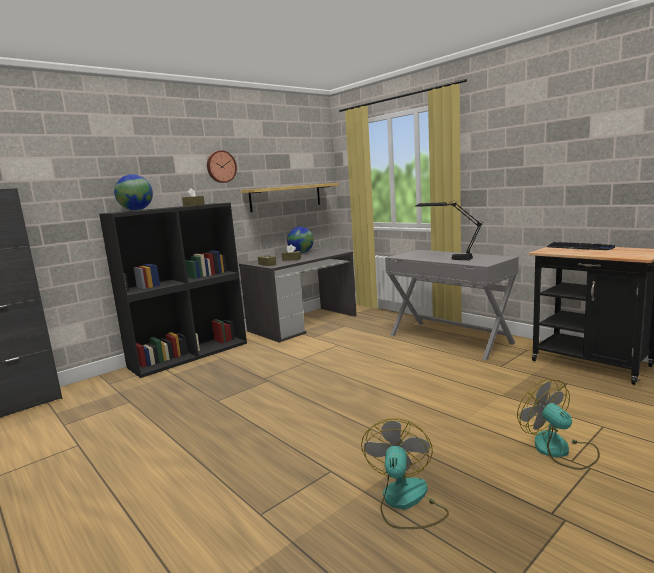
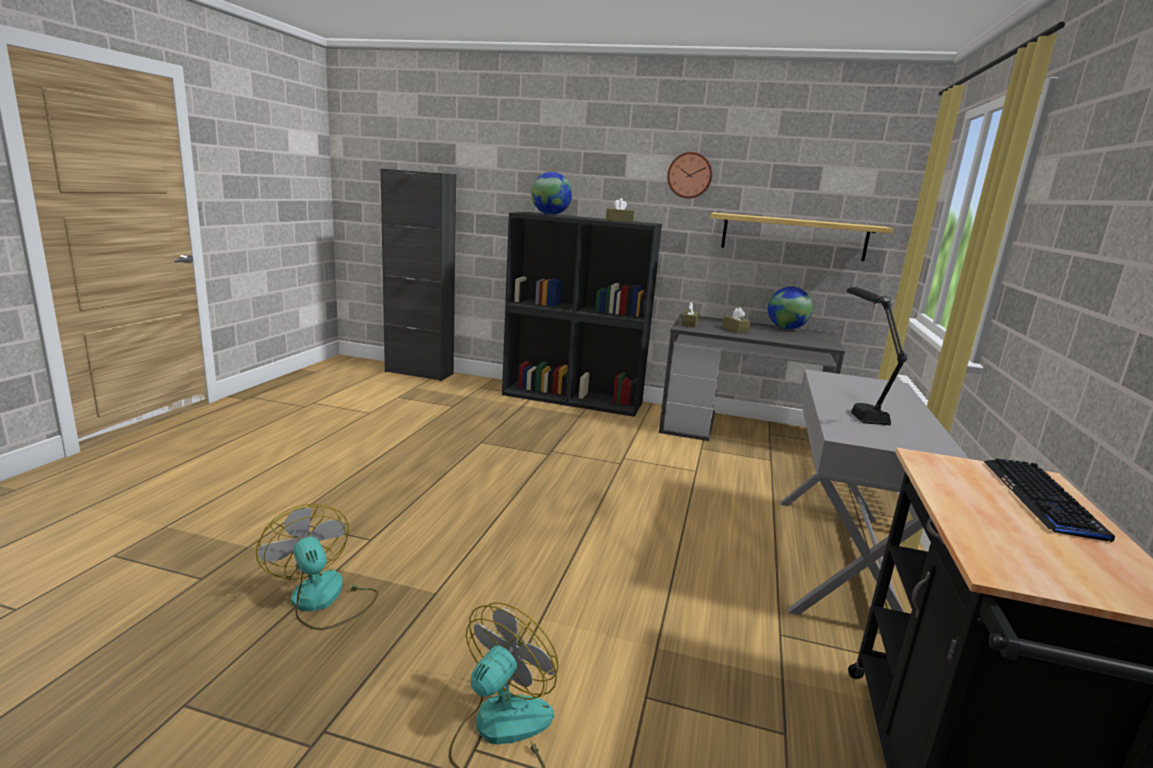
camera: 55 degrees right, 5 degrees up
fan [361,419,449,529] -> fan turned 105 degrees counterclockwise [256,504,378,630]

